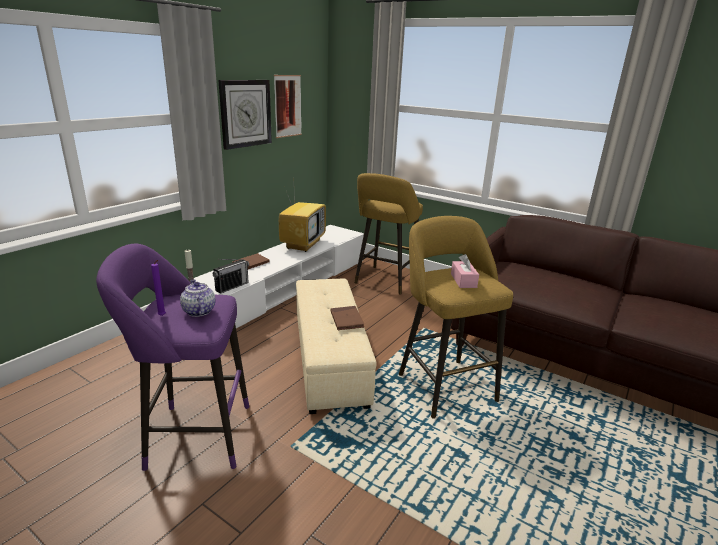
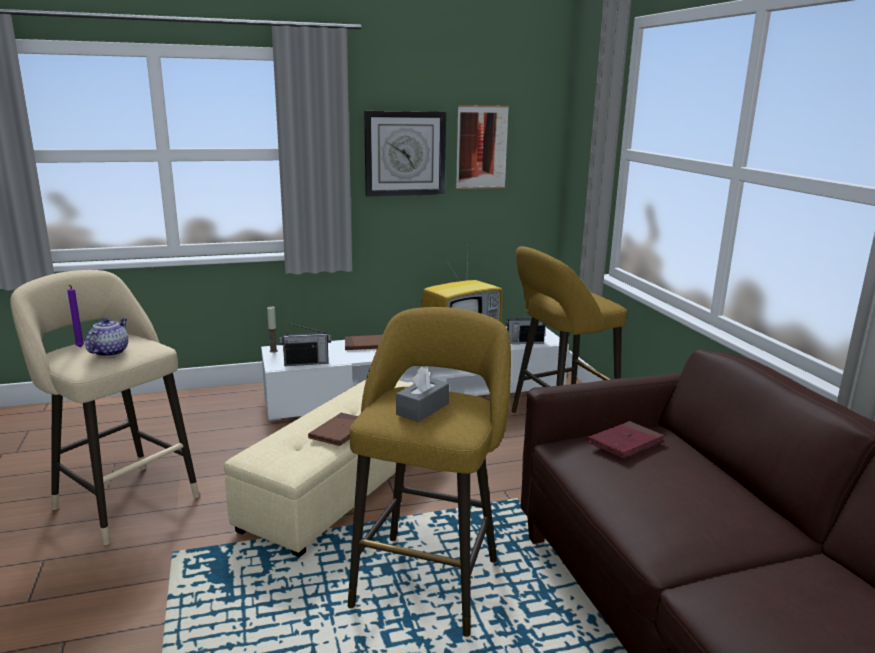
camera: 40 degrees right, 5 degrees down
purple stool [96,244,249,471] -> beige stool [11,270,200,545]
pink tissue box [451,254,479,288] -> grey tissue box [396,366,449,422]
none -> radio [506,315,545,344]
none -> red book [588,421,665,459]

